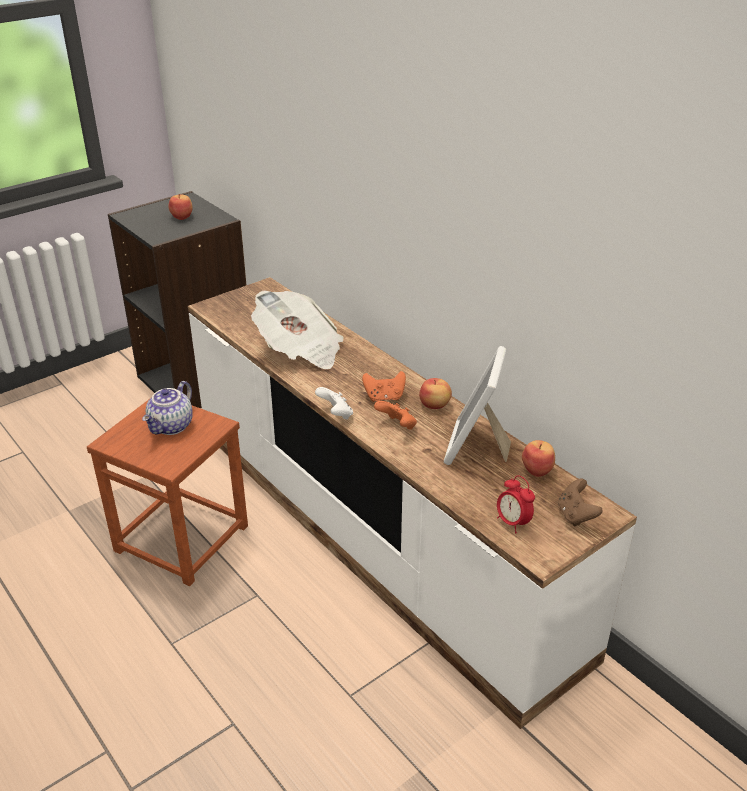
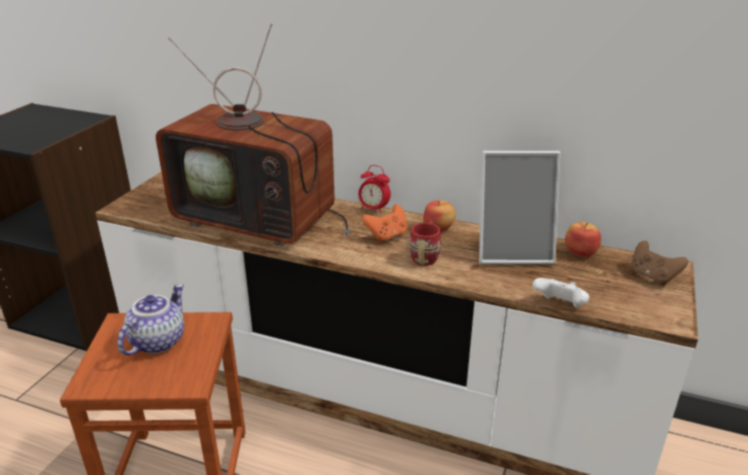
camera: 30 degrees left, 5 degrees down
teapot [142,381,193,435] -> teapot turned 150 degrees counterclockwise [117,284,184,355]
apple [168,194,193,220] -> none
newspaper [251,290,344,369] -> television [156,23,350,246]
white game controller [315,387,353,420] -> white game controller moved to [533,278,589,307]
orange game controller [374,401,417,430] -> red mug [409,221,441,266]
picture frame [444,346,511,465] -> picture frame turned 75 degrees counterclockwise [479,151,561,264]
alarm clock [497,475,535,533] -> alarm clock moved to [358,165,391,214]

